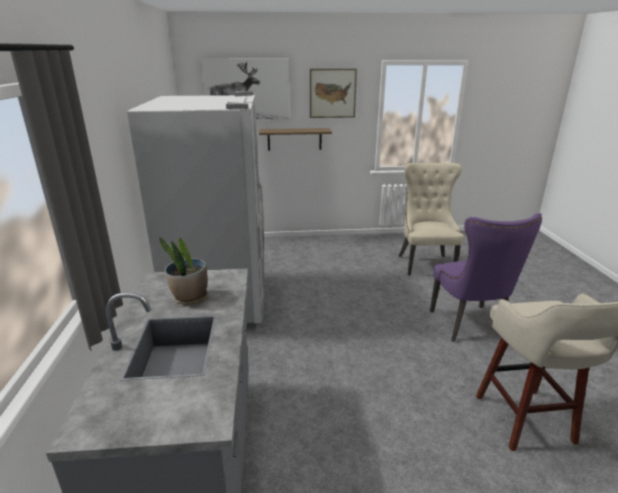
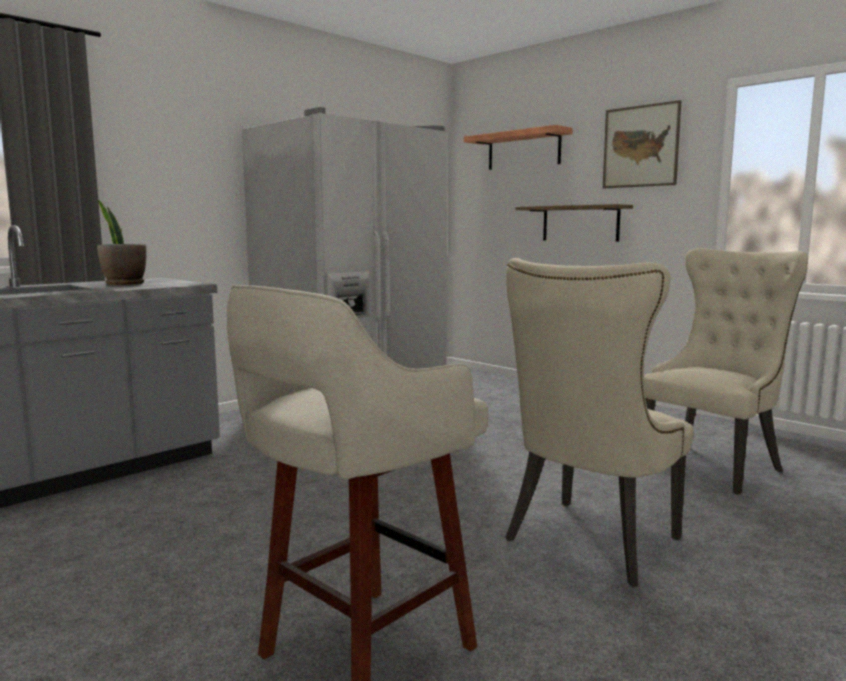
camera: 50 degrees right, 15 degrees down
picture [201,58,290,119] -> shelf [464,125,573,170]
purple chair [430,213,542,342] -> beige chair [505,258,694,587]

